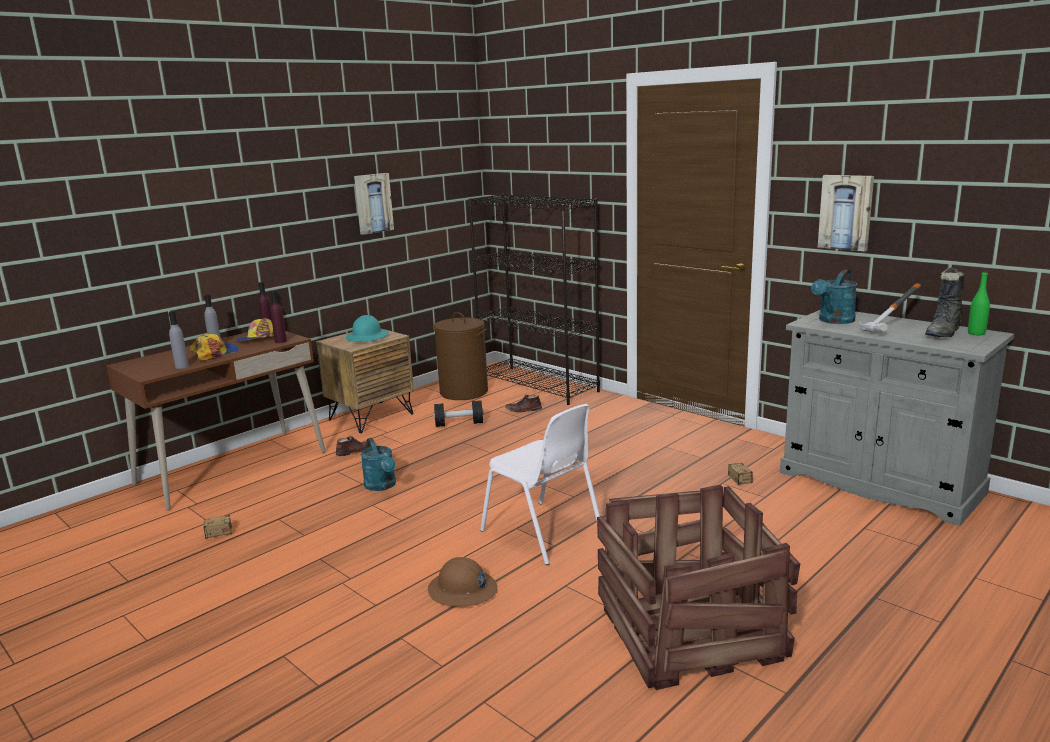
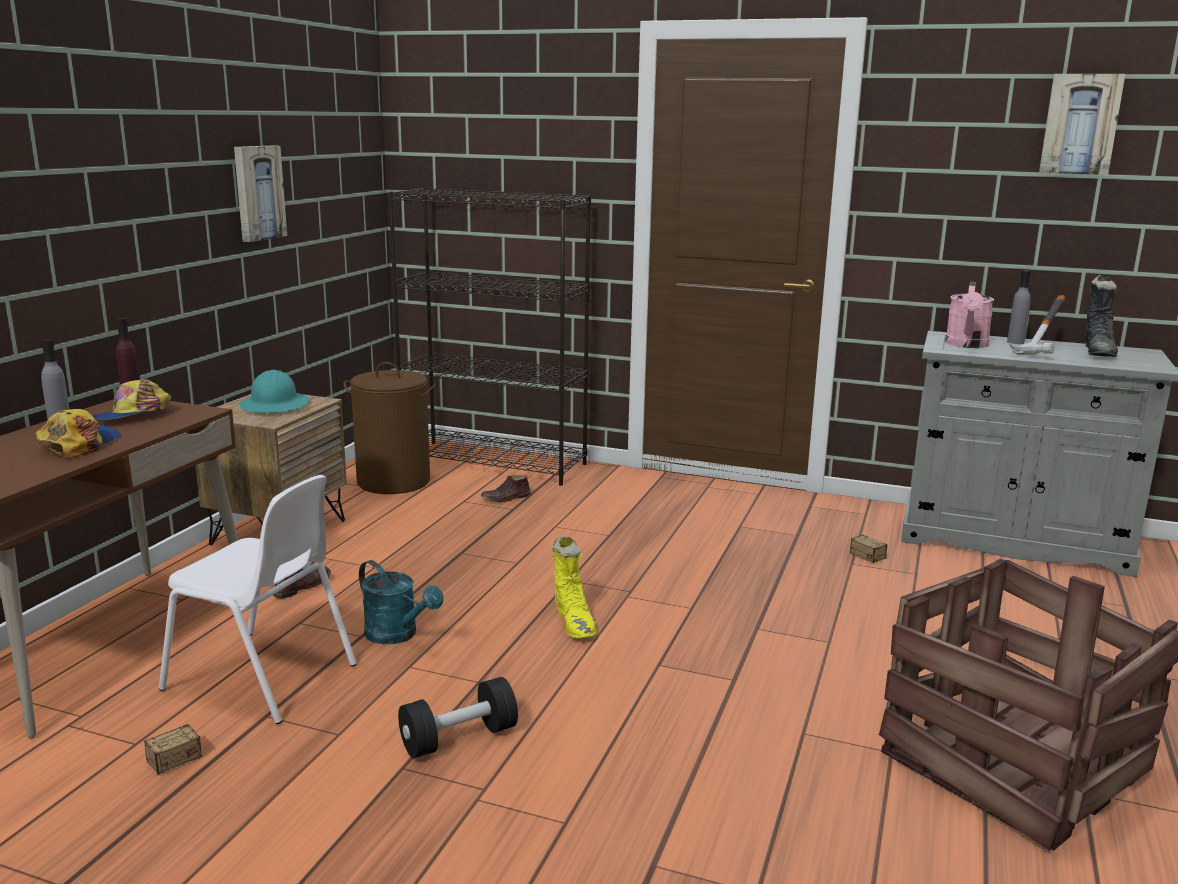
camera: 25 degrees left, 0 degrees up
grey bottle [169,311,189,369] -> grey bottle moved to [1007,270,1031,344]
purple bottle [271,290,287,343] -> none
brown hard hat [428,557,498,607] -> none
black dumbbell [434,400,484,427] -> black dumbbell moved to [398,677,518,758]
white chair [480,404,600,565] -> white chair moved to [159,475,357,724]
turquoise watering can [811,270,857,324] -> pink watering can [945,282,994,348]
picture [818,175,874,251] -> picture moved to [1039,74,1125,175]
green bottle [968,271,990,335] -> none
none -> yellow boot [553,536,596,638]

